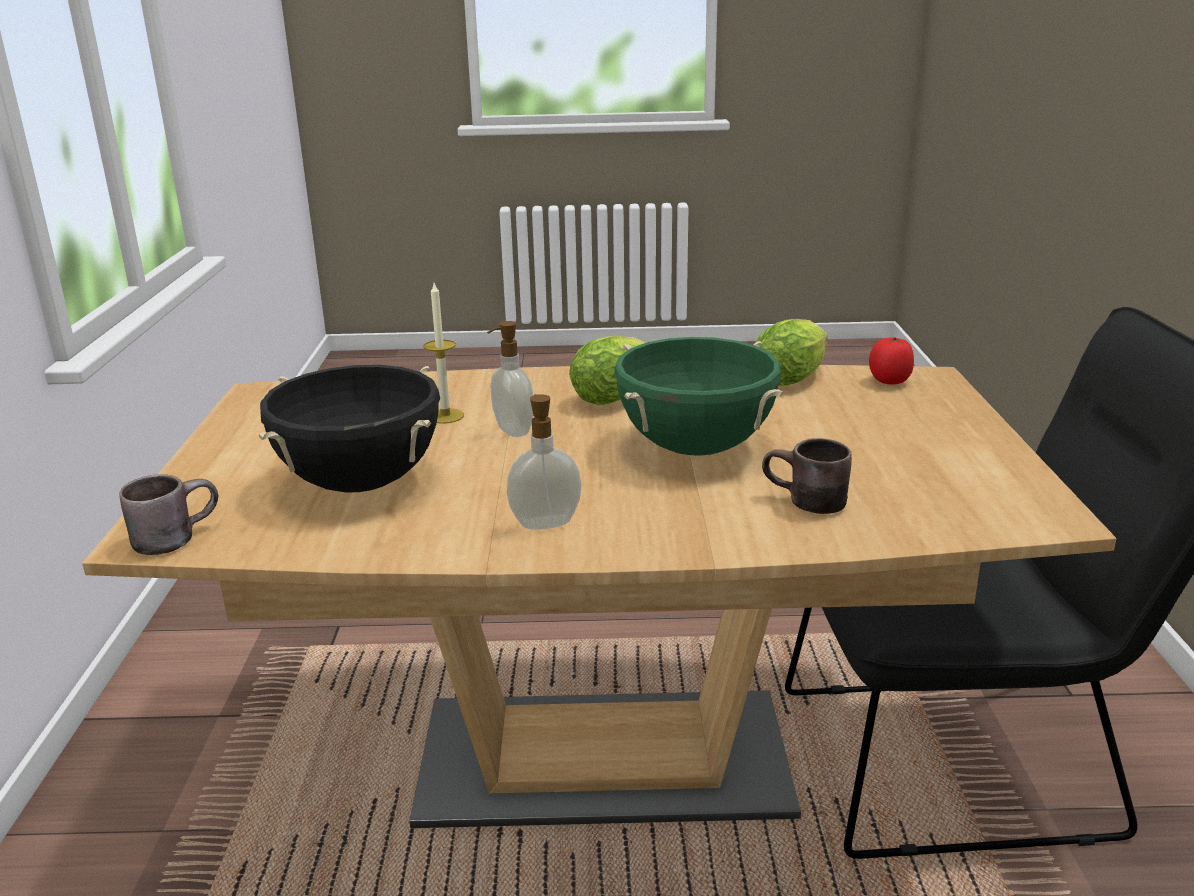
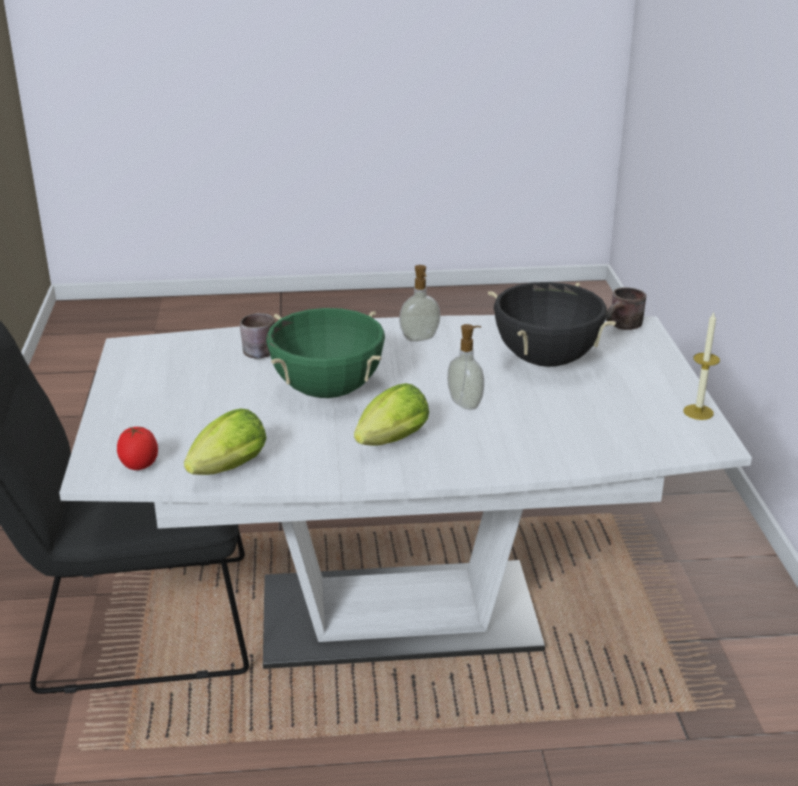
camera: 175 degrees right, 5 degrees up
brown dining table [82,365,1116,828] -> white dining table [59,315,752,669]
candle [423,283,464,424] -> candle moved to [683,313,720,420]

